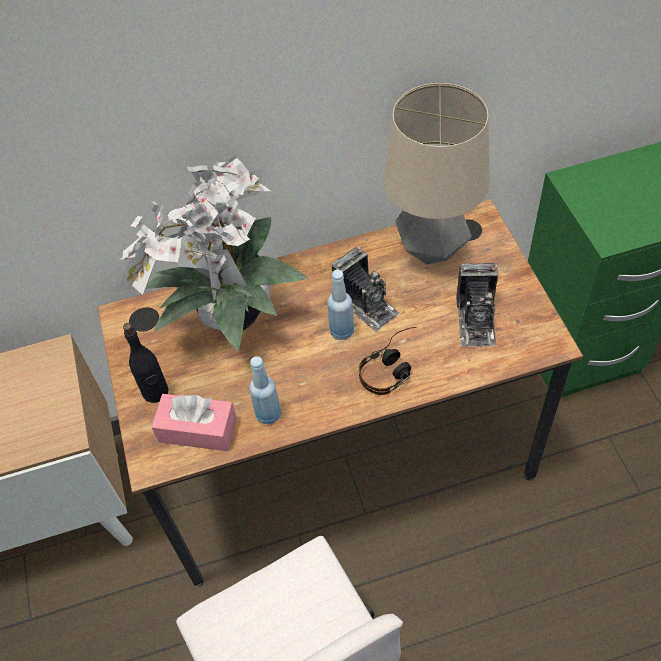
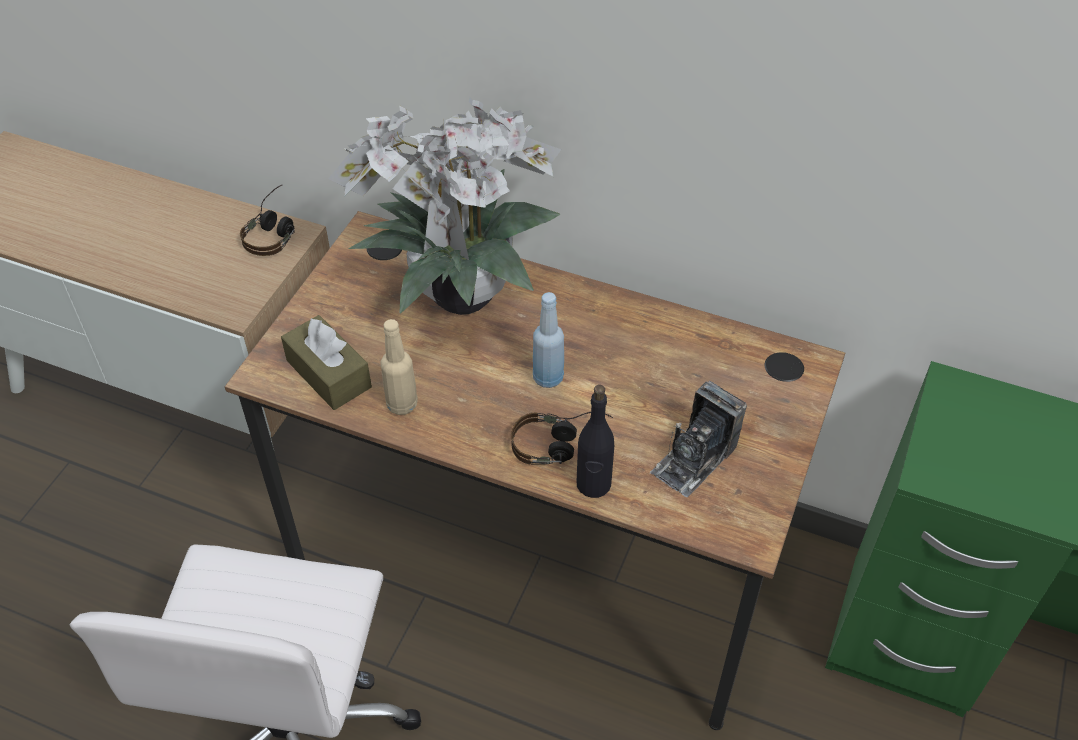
camera: 35 degrees right, 5 degrees down
black bottle [123,323,169,403] -> black bottle moved to [577,385,614,498]
pink tissue box [151,394,237,451] -> brown tissue box [281,315,372,410]
blue bottle [249,356,281,424] -> beige bottle [380,319,418,415]
camera [332,247,400,332] -> none
table lamp [384,83,490,264] -> none
none -> headphones [240,185,294,256]

